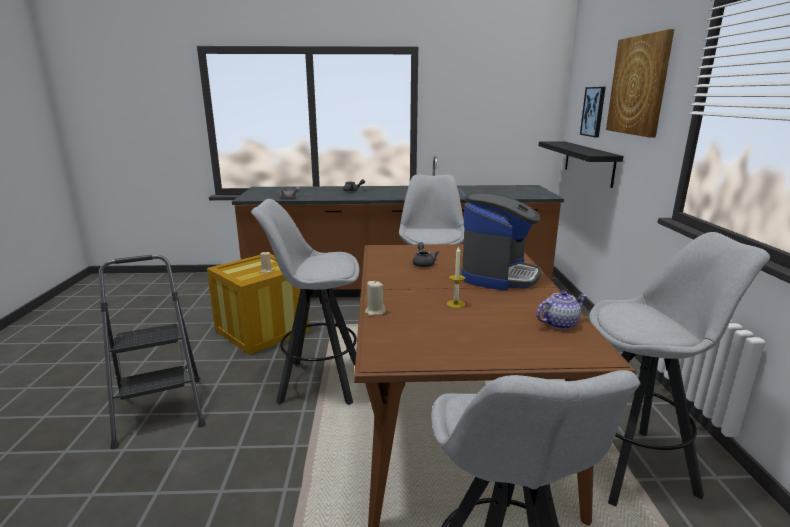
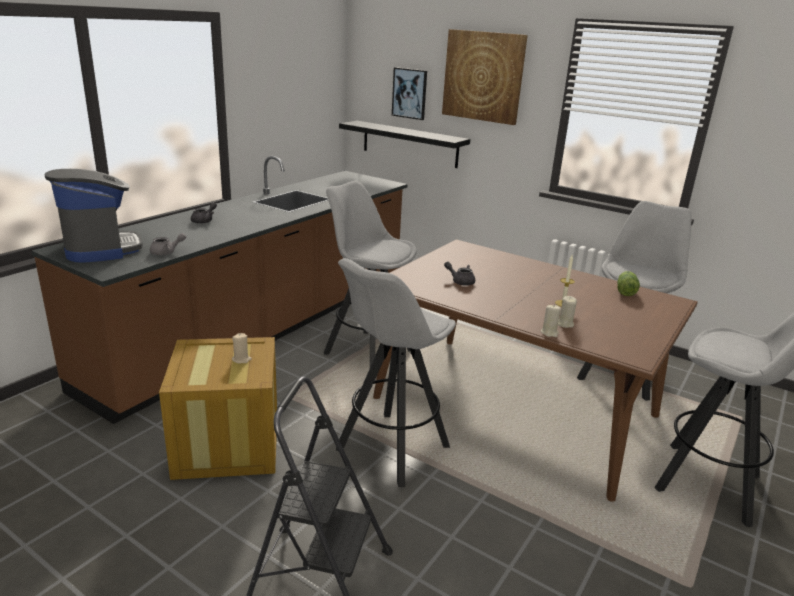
camera: 55 degrees left, 5 degrees up
coffee machine [461,193,541,291] -> coffee machine moved to [44,169,143,263]
teapot [536,291,587,330] -> lettuce [617,271,640,296]
none -> beige candle [558,296,577,328]

